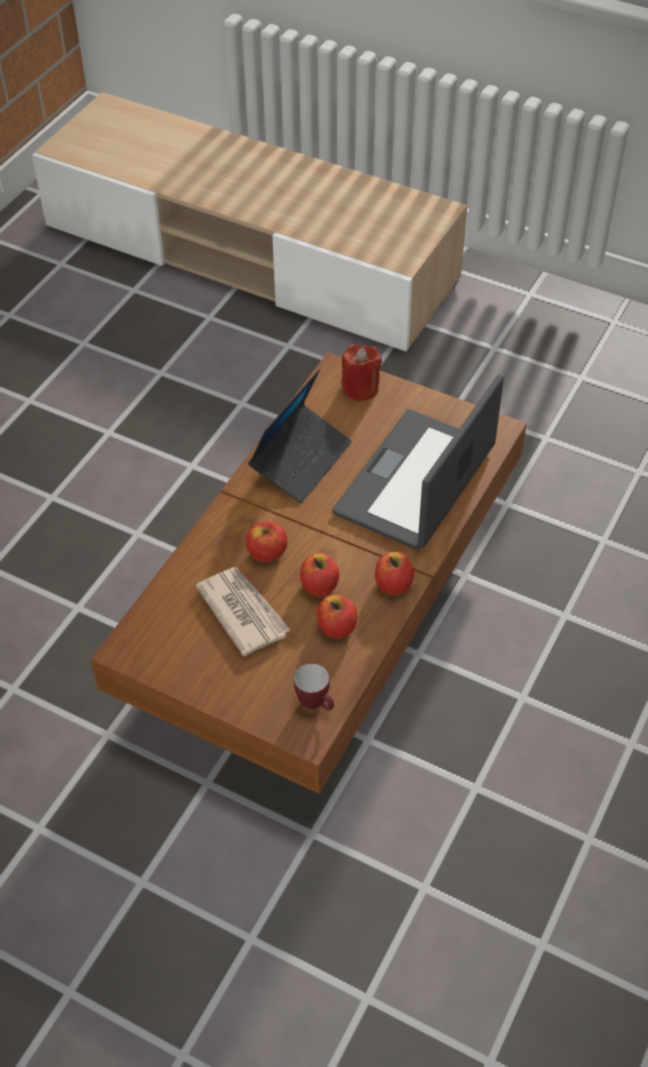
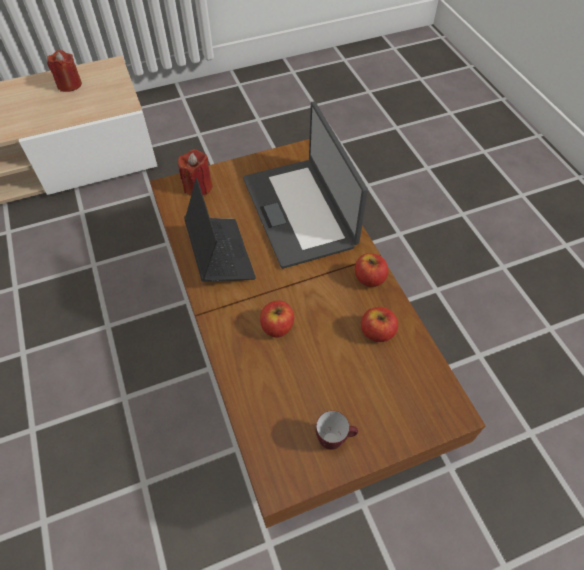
camera: 50 degrees left, 5 degrees up
newspaper [196,567,291,656] -> none
mug [294,663,334,711] -> mug moved to [316,411,358,450]
apple [300,553,339,597] -> none
none -> red candle [47,50,82,92]

